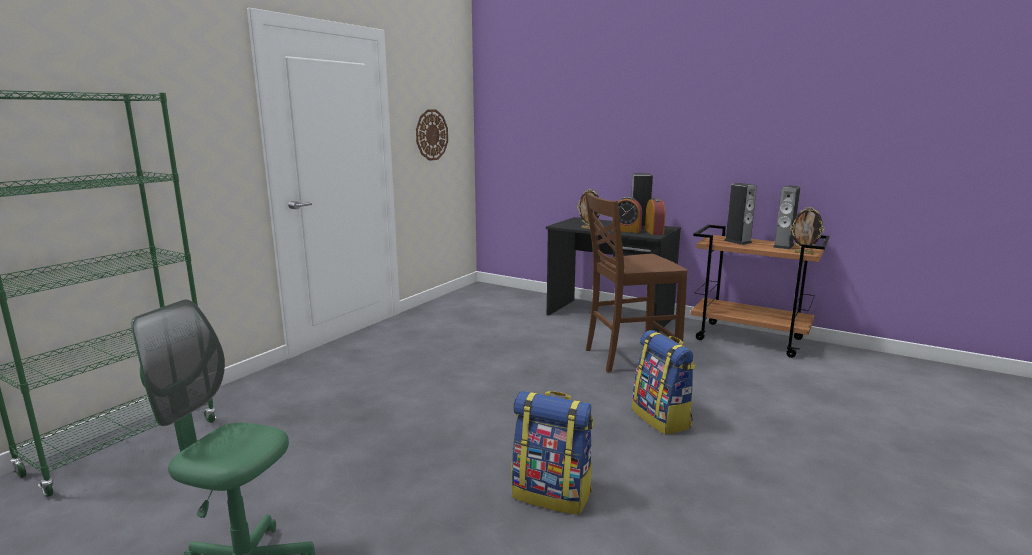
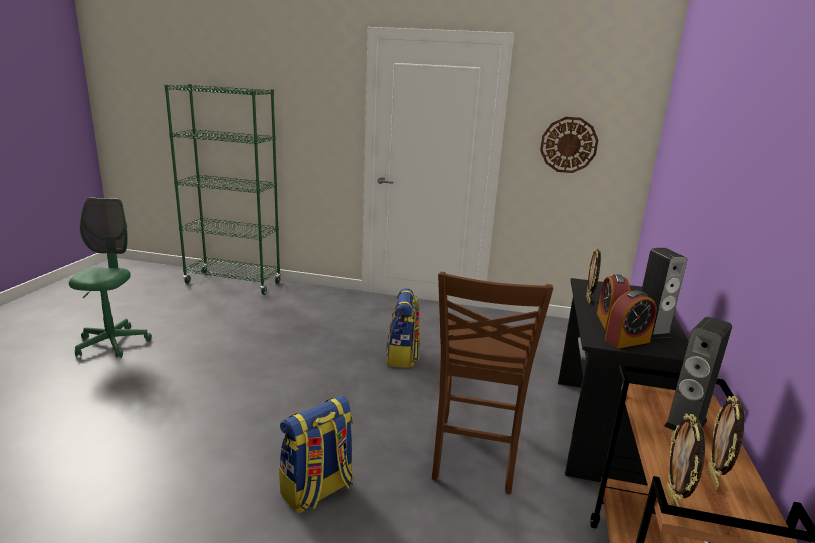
camera: 70 degrees right, 5 degrees up
backpack [512,391,593,515] -> backpack moved to [386,288,420,368]
brown chair [585,191,688,372] -> brown chair turned 135 degrees counterclockwise [432,272,553,494]
speaker [773,185,800,249] -> picture frame [707,396,745,490]

